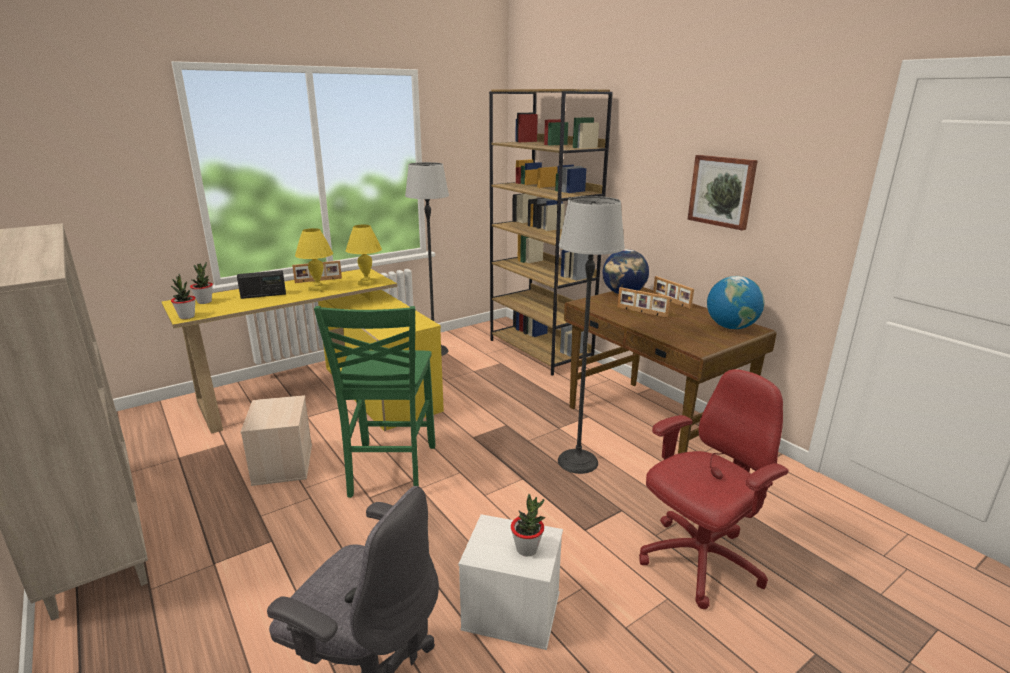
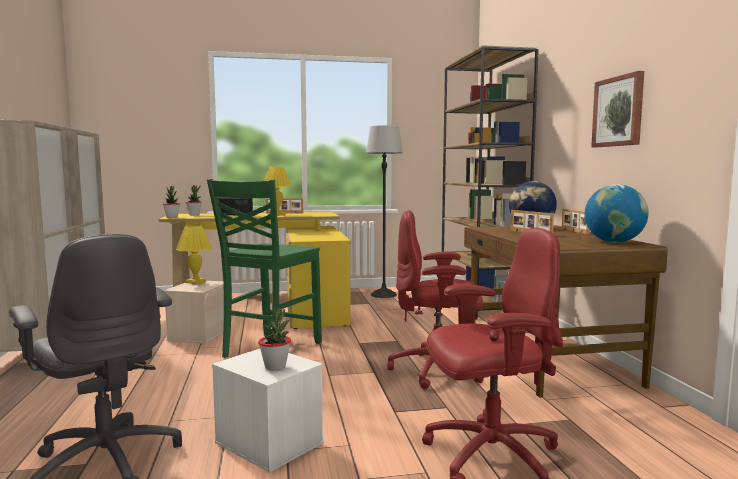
camera: 25 degrees right, 15 degrees down
yellow table lamp [346,225,382,286] -> yellow table lamp moved to [176,225,212,284]
floor lamp [558,196,625,474] -> red office chair [387,210,484,389]

